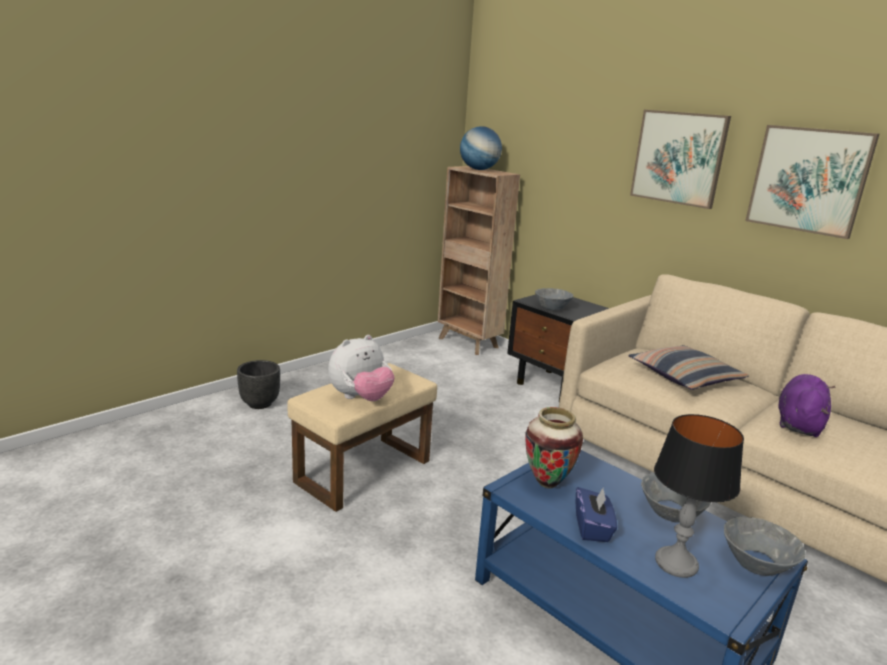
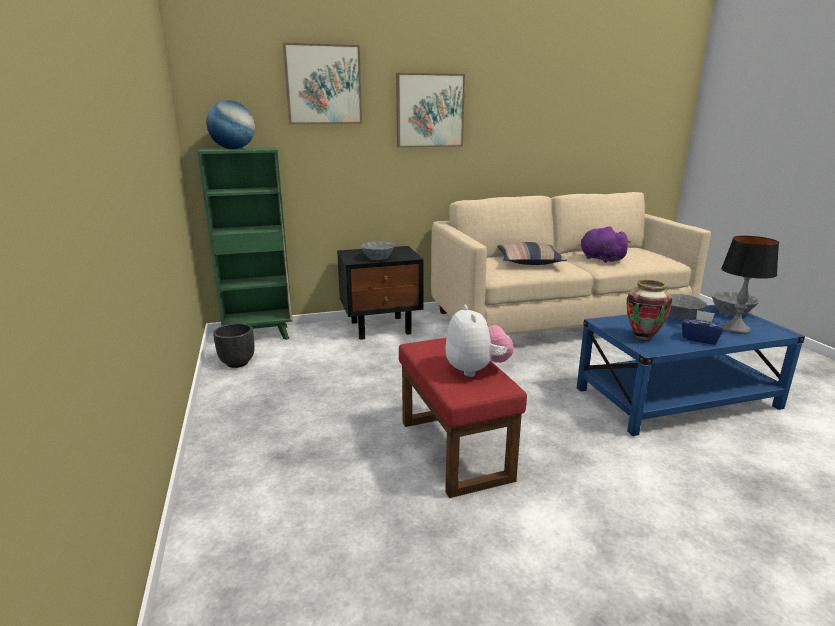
camera: 60 degrees left, 0 degrees up
black planter [237,360,280,409] -> black planter moved to [213,323,255,368]
beige ottoman [287,363,437,512] -> red ottoman [399,338,527,498]
brown bookcase [438,166,520,355] -> green bookcase [197,148,293,340]
picture [745,125,879,239] -> picture moved to [283,43,362,124]

